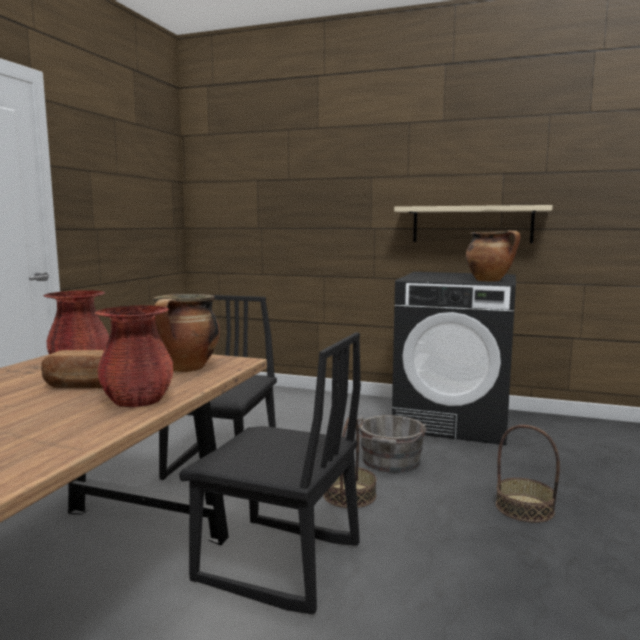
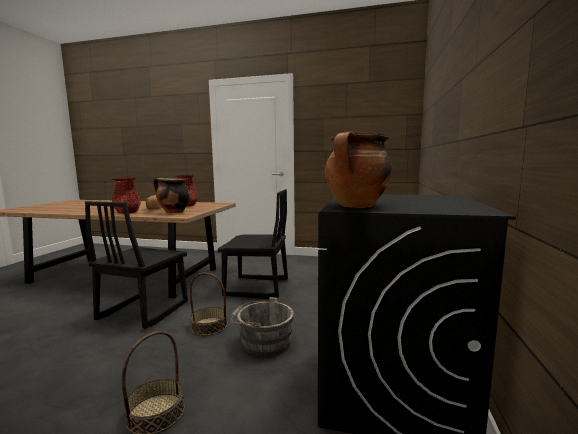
camera: 85 degrees right, 0 degrees up
beige shelf [394,205,553,243] -> none

